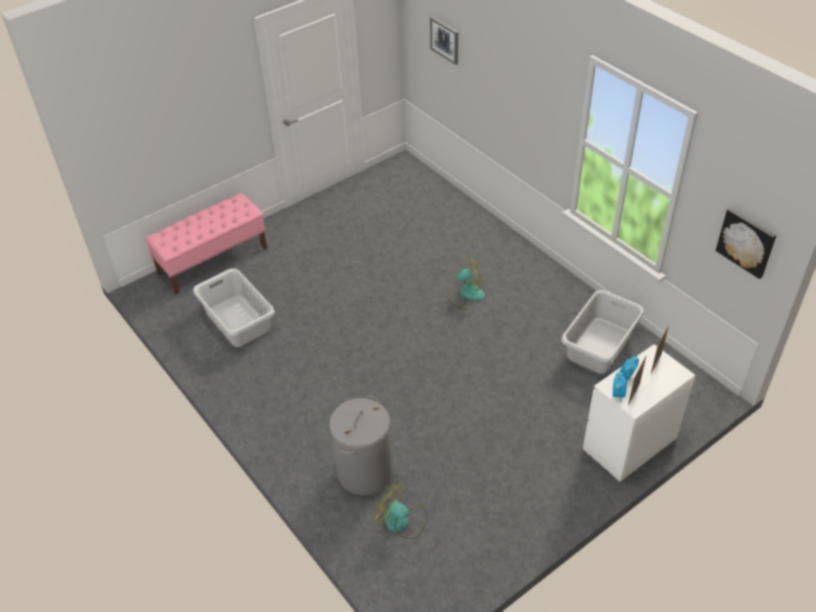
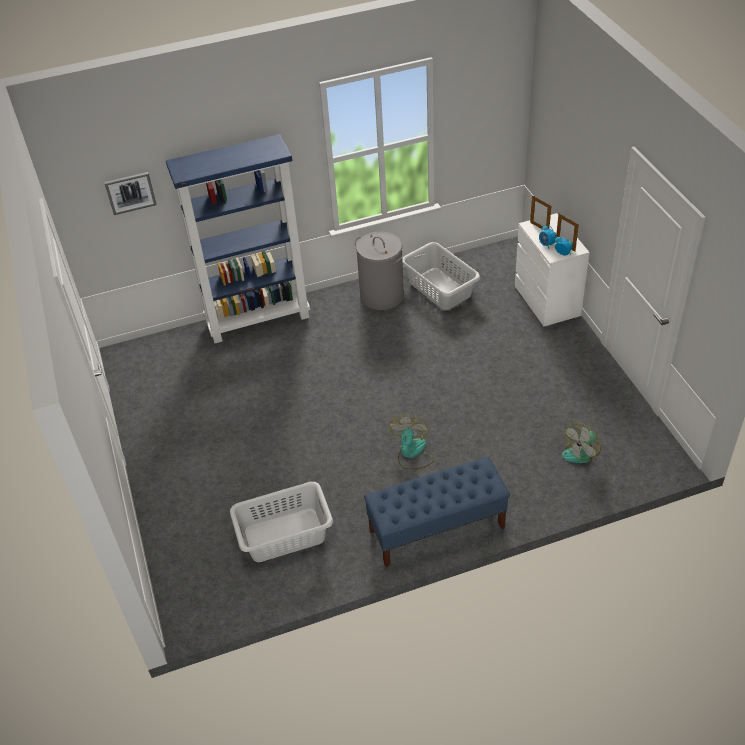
camera: 70 degrees left, 0 degrees up
pink bench [145,193,267,294] -> none
grey laundry basket [330,396,393,495] -> grey laundry basket moved to [355,232,404,310]
fan [447,254,485,310] -> fan moved to [389,415,434,469]
picture [716,208,776,279] -> none
none -> blue bookcase [166,134,310,343]
none -> blue bench [364,457,510,568]

